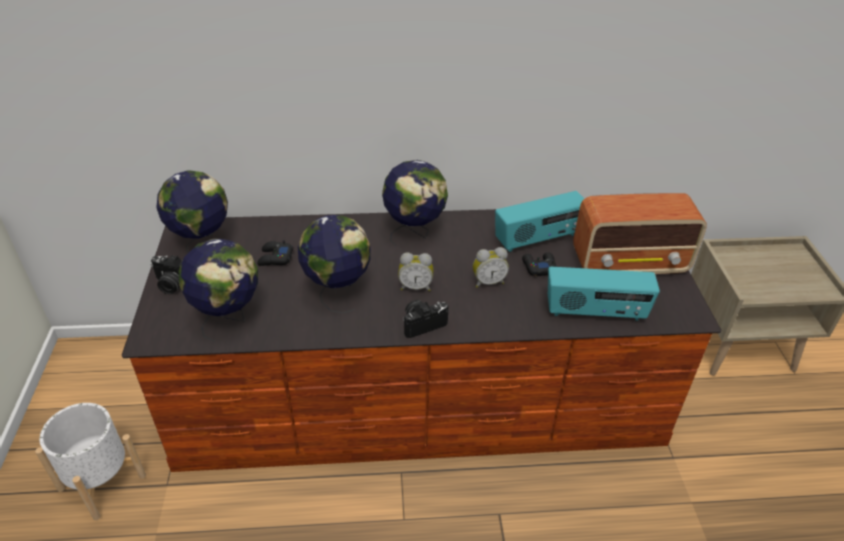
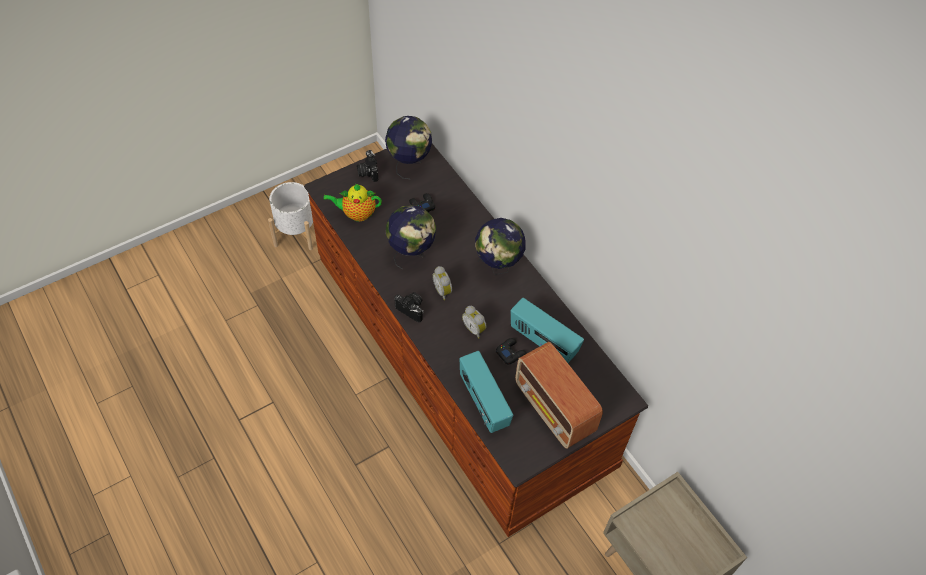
camera: 60 degrees right, 15 degrees up
globe [179,239,258,342] -> teapot [323,184,382,221]

